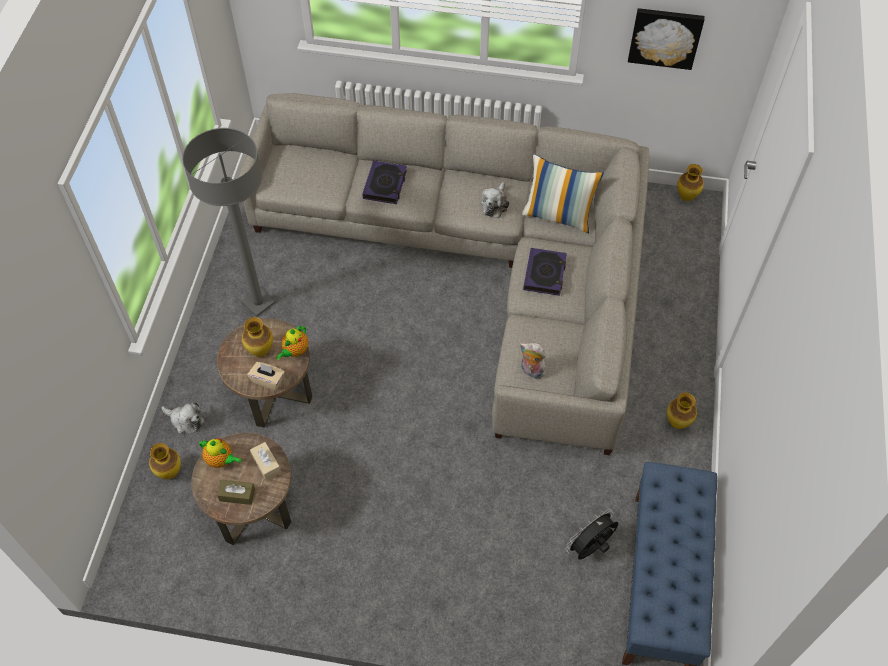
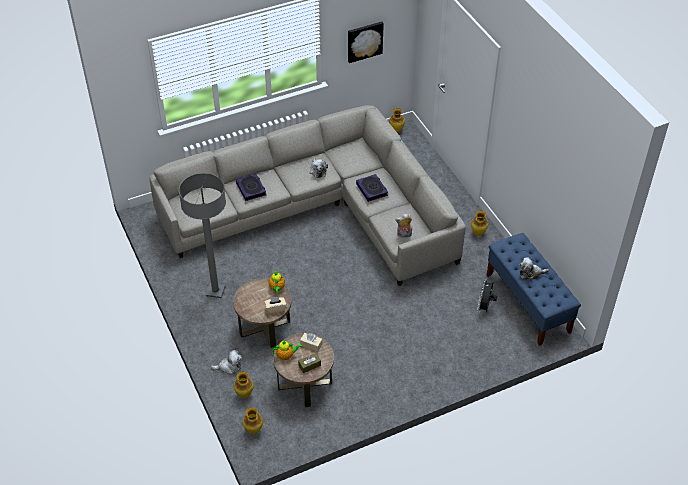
camera: 35 degrees left, 10 degrees down
vase [242,317,273,357] -> vase moved to [243,407,263,434]
pillow [522,154,604,233] -> none
none -> plush toy [520,257,549,281]

